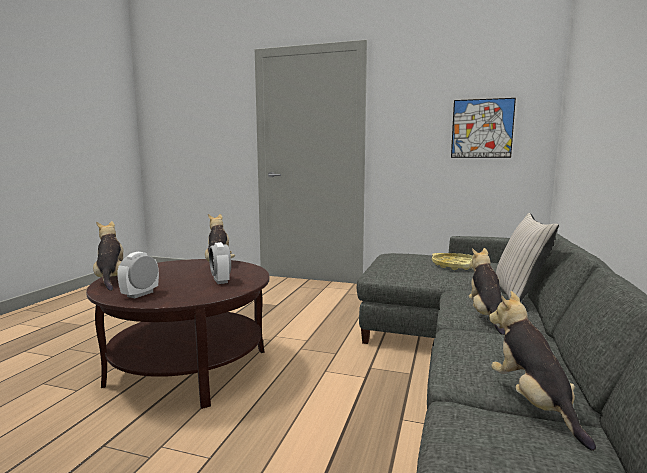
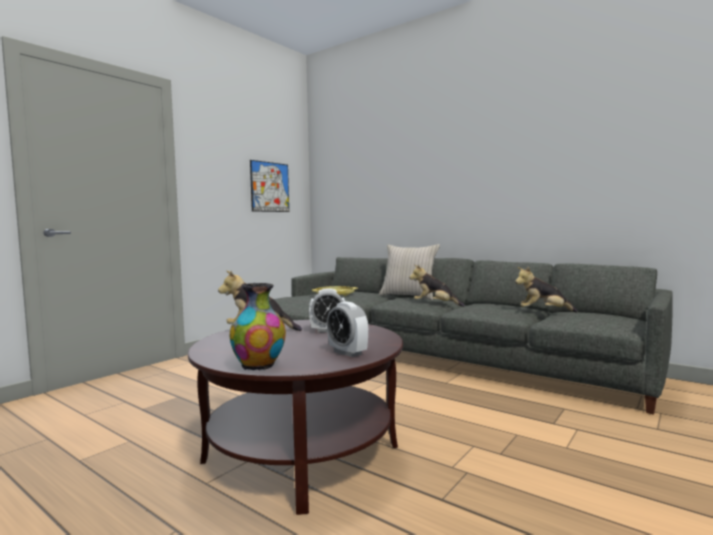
camera: 70 degrees left, 5 degrees down
plush toy [93,221,124,291] -> vase [230,283,286,370]

